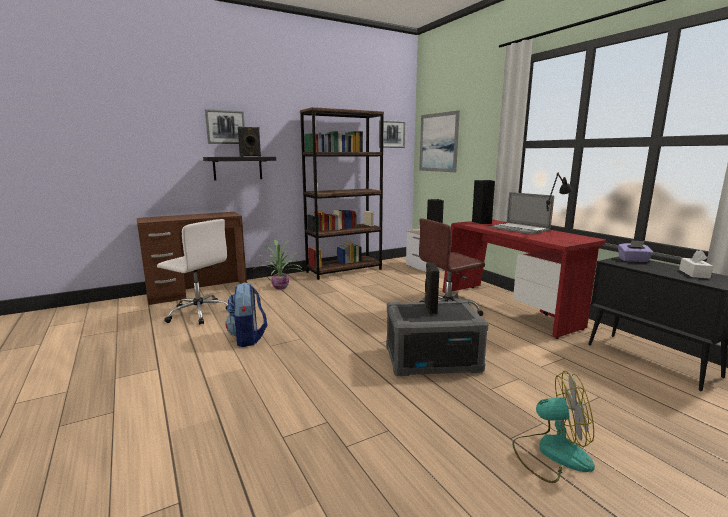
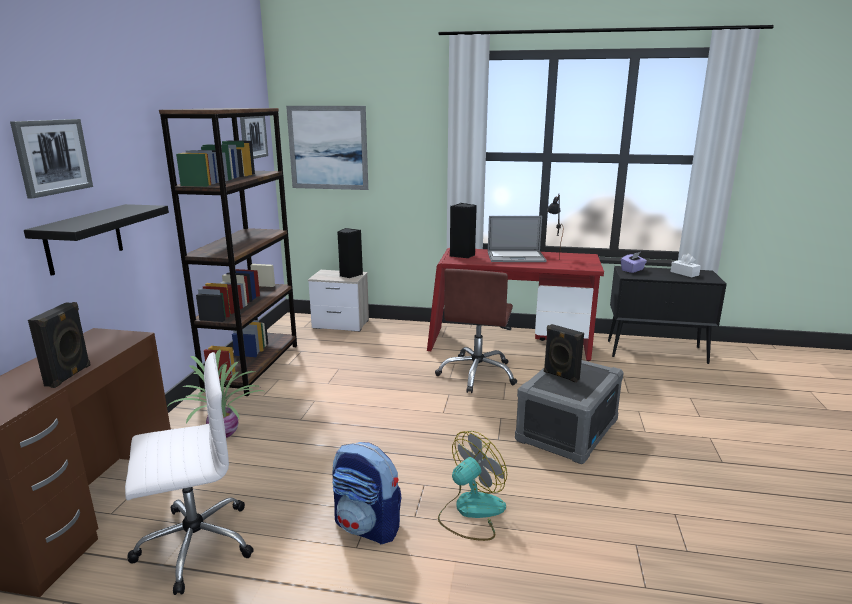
camera: 50 degrees left, 5 degrees up
black speaker [238,126,261,157] -> black speaker moved to [28,302,91,388]
fan [512,370,595,483] -> fan moved to [438,431,507,541]

